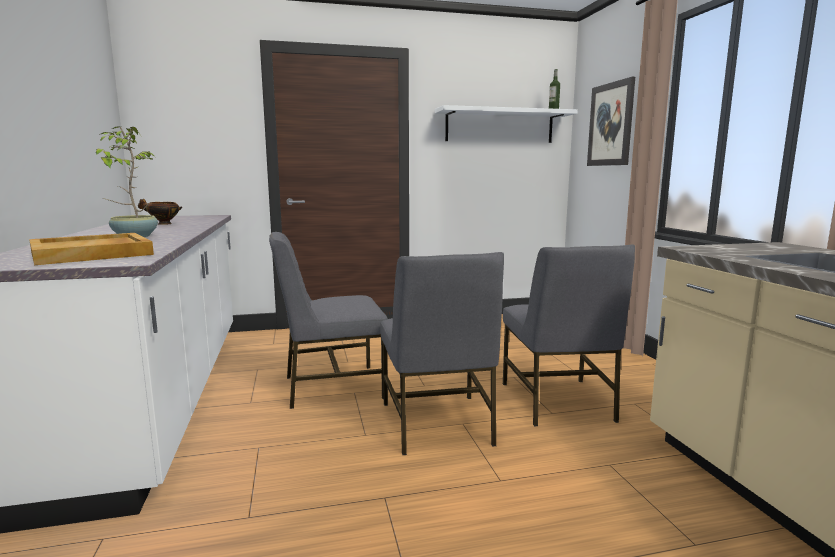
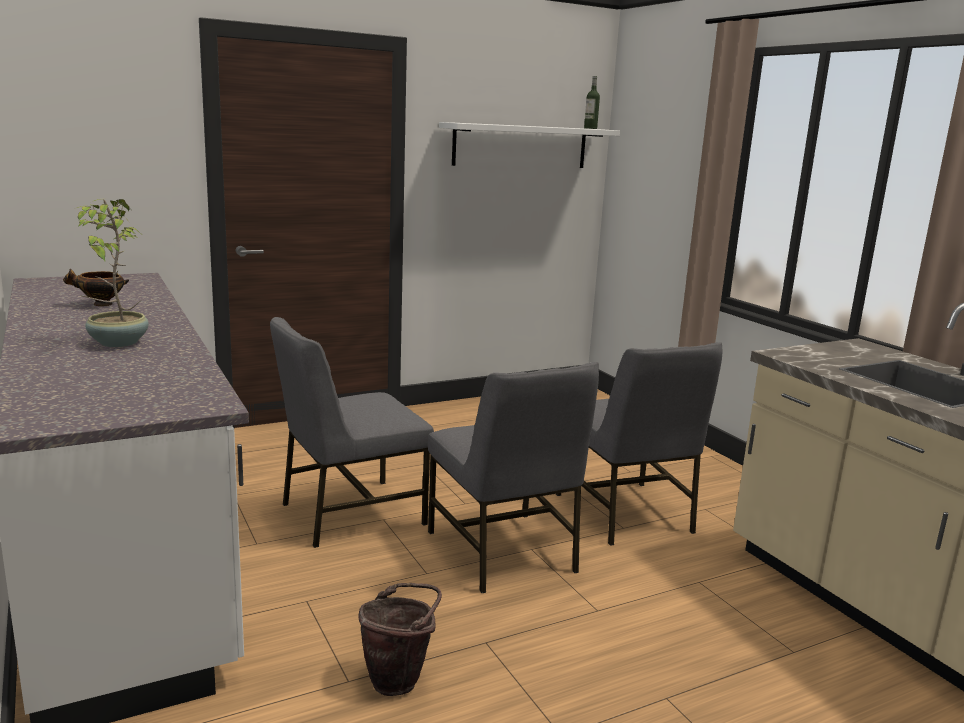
camera: 15 degrees left, 5 degrees up
beige tray [29,233,154,265] -> none
picture [587,77,635,166] -> none
none -> brown bucket [359,583,442,696]

